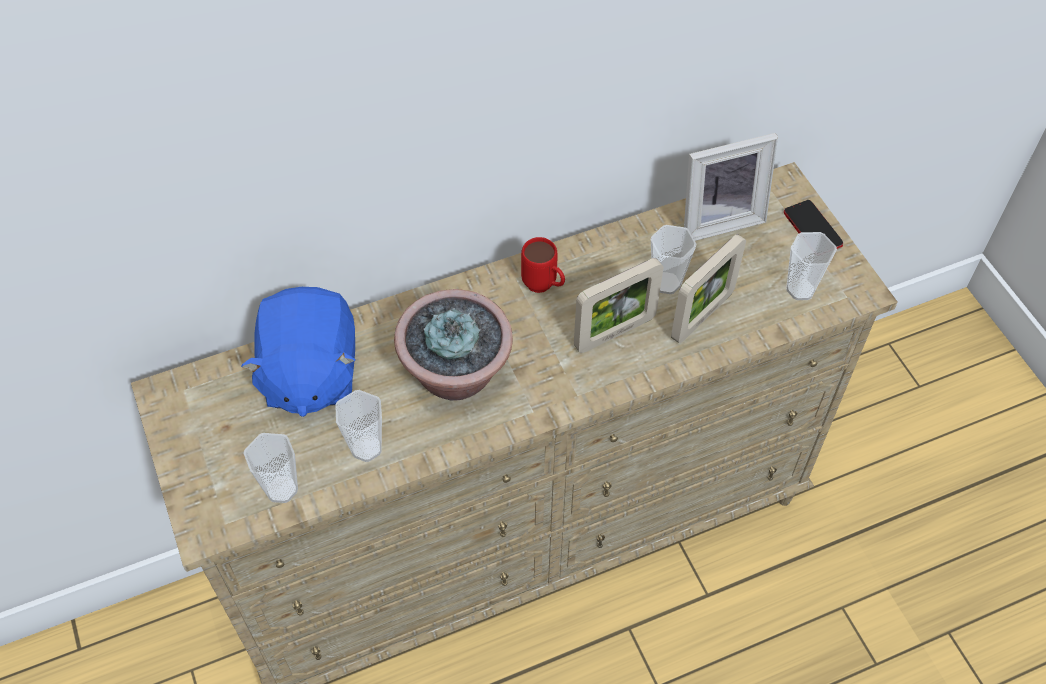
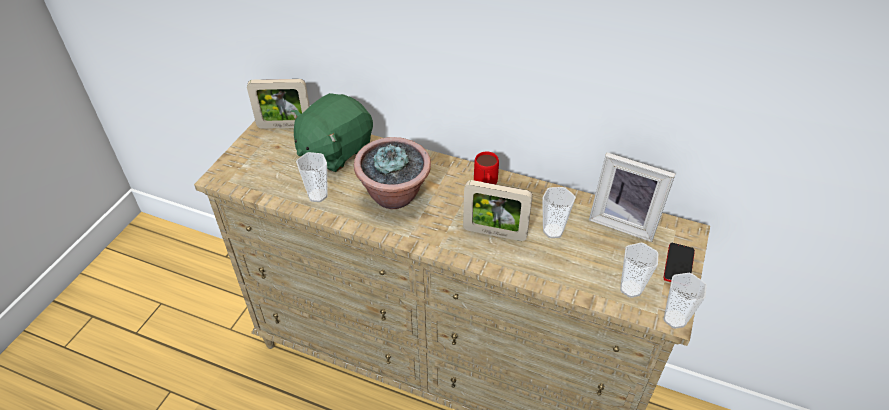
camera: 45 degrees right, 10 degrees down
blue plush toy [241,287,355,417] -> green plush toy [291,93,373,172]
cup [244,433,298,503] -> cup moved to [664,273,707,329]
picture frame [671,234,746,343] -> picture frame moved to [247,79,310,129]

